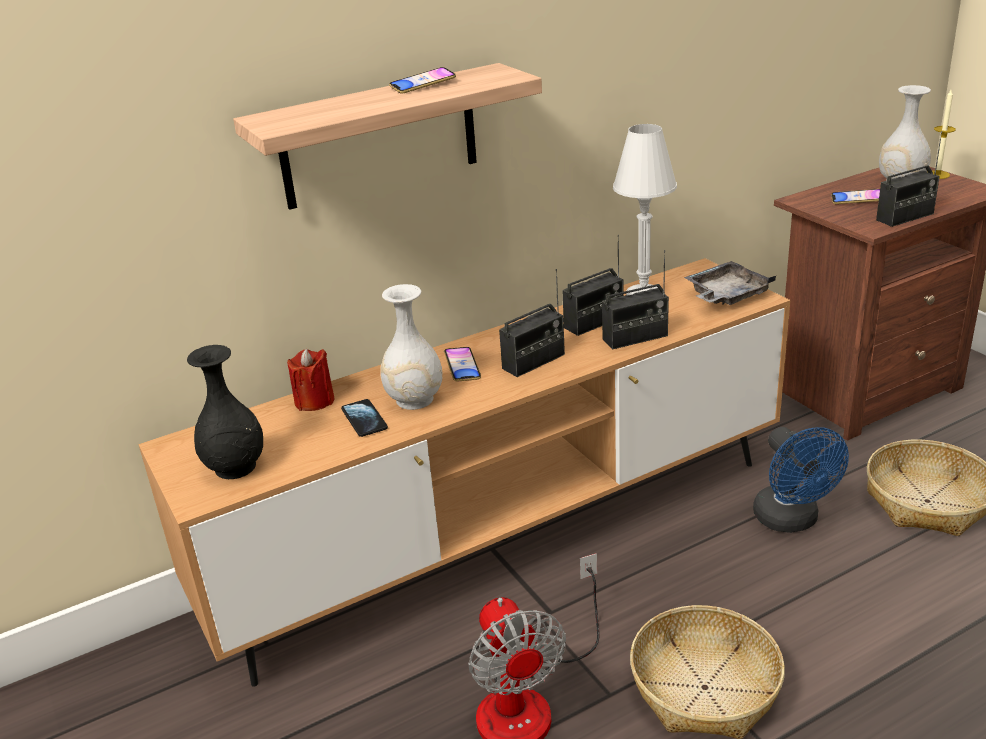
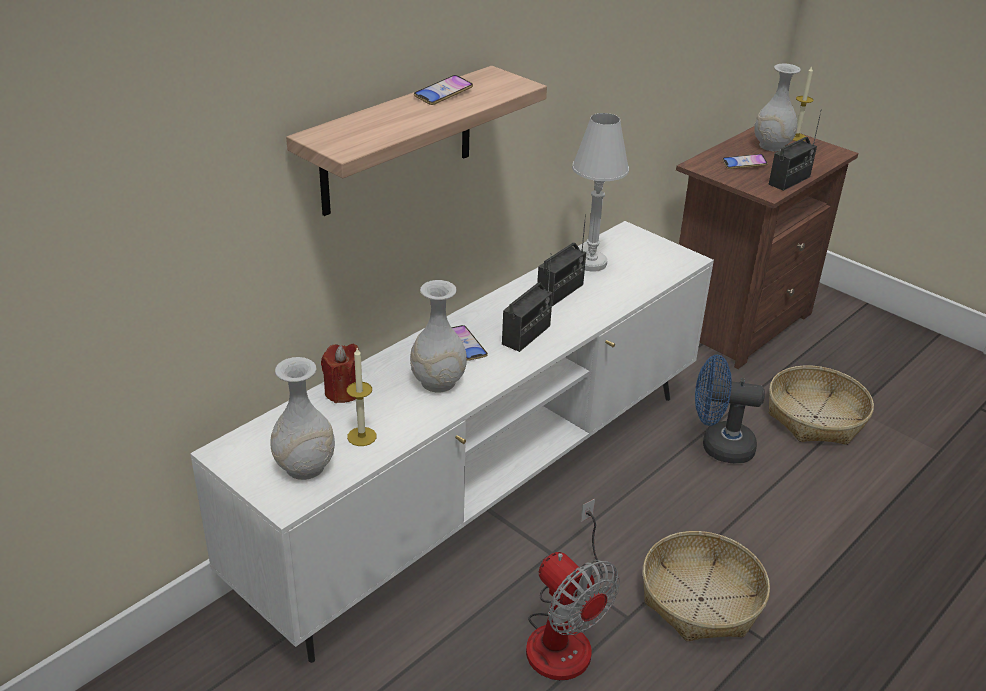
camera: 20 degrees left, 5 degrees up
brown tv stand [138,258,790,687] -> white tv stand [190,221,714,663]
black vase [187,345,263,479] -> white vase [271,357,335,480]
phone [341,399,388,437] -> none
radio [602,250,669,350] -> none
grey tray [684,261,776,305] -> none
blue fan [753,427,849,533] -> blue fan turned 135 degrees clockwise [695,355,765,463]
none -> candle [347,348,376,446]

